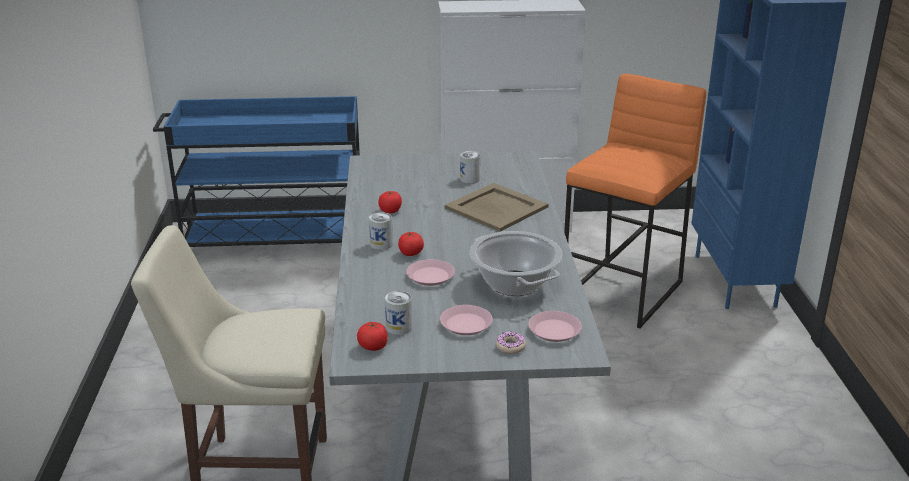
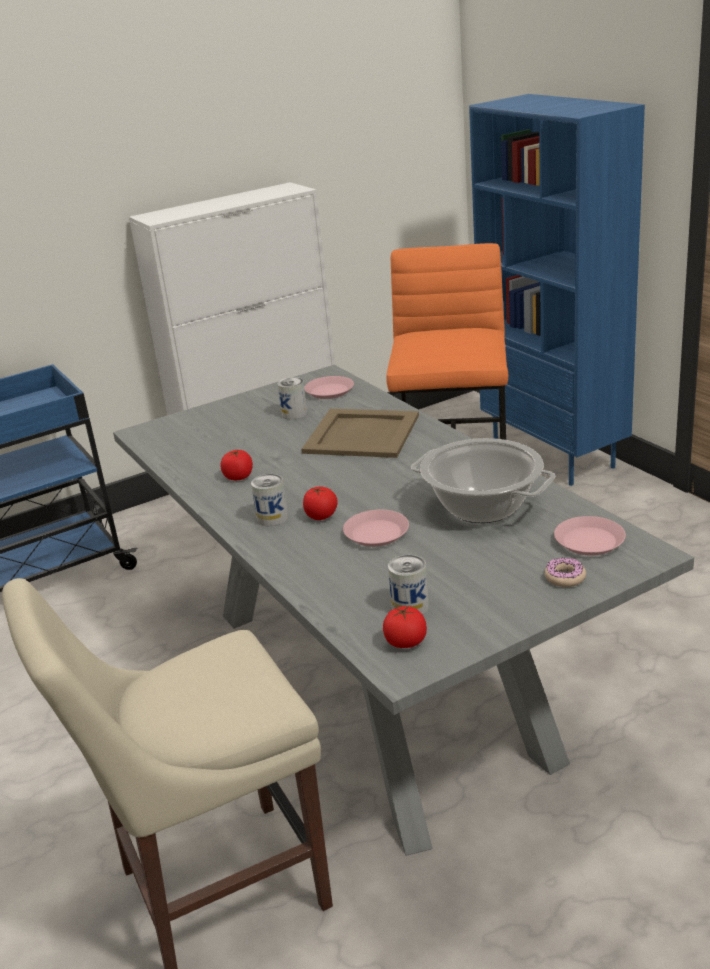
camera: 25 degrees left, 0 degrees up
pink plate [440,305,493,335] -> pink plate moved to [304,376,354,399]

